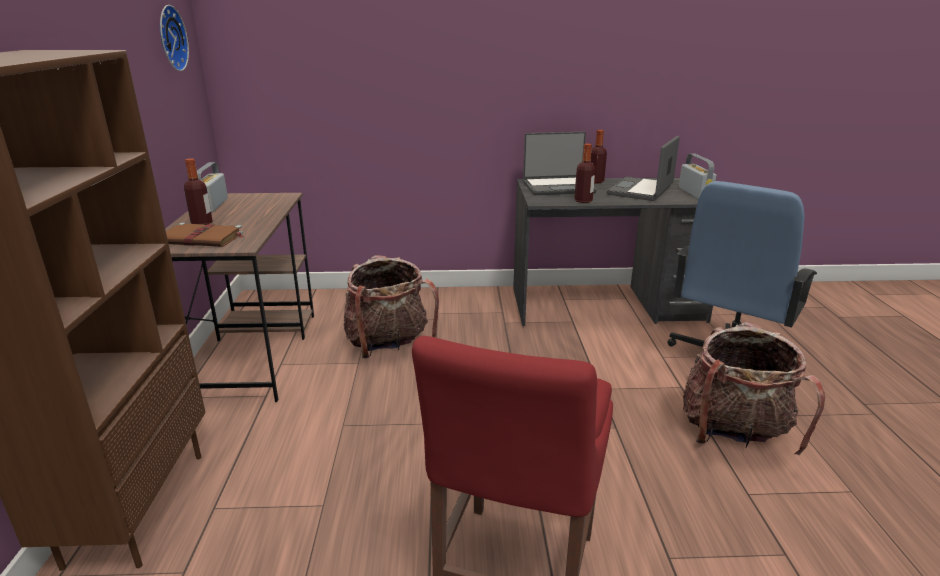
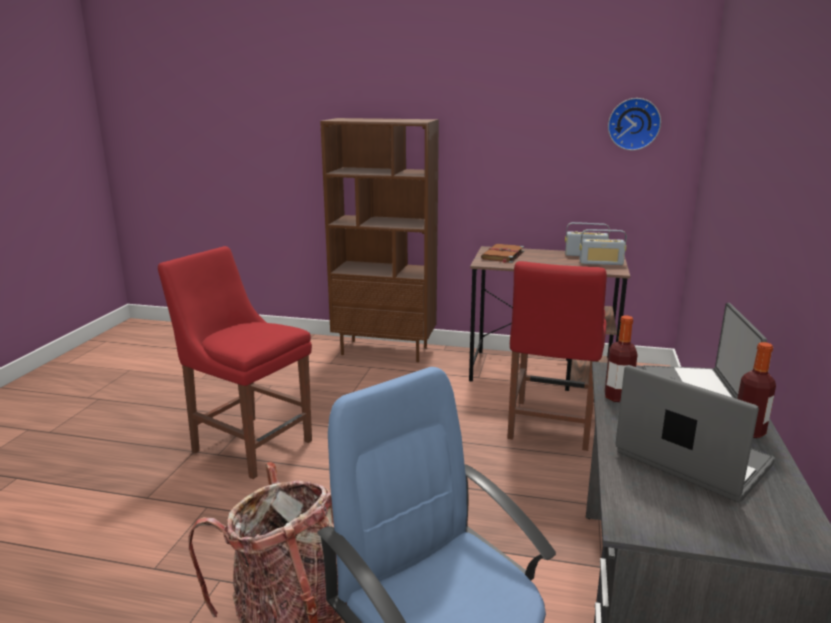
camera: 105 degrees right, 5 degrees down
bottle [184,158,213,225] -> none
backpack [343,255,439,358] -> red chair [507,261,607,451]
radio [679,154,716,199] -> radio moved to [579,229,627,265]

